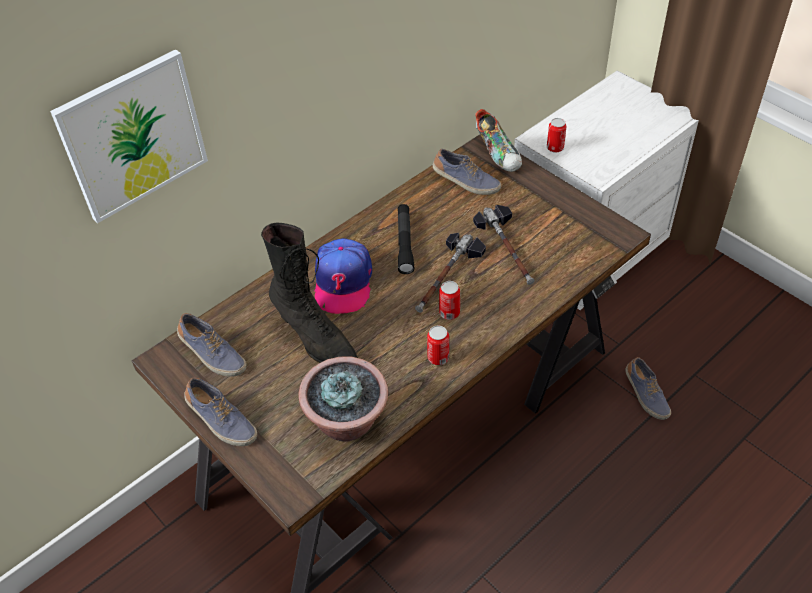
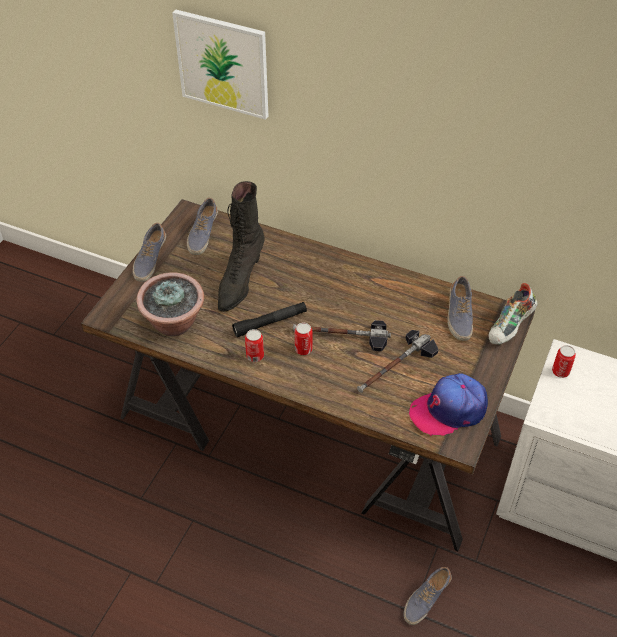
camera: 65 degrees right, 0 degrees up
cap [315,238,372,314] -> cap moved to [409,373,488,436]
black flashlight [398,204,414,274] -> black flashlight moved to [232,302,307,337]

